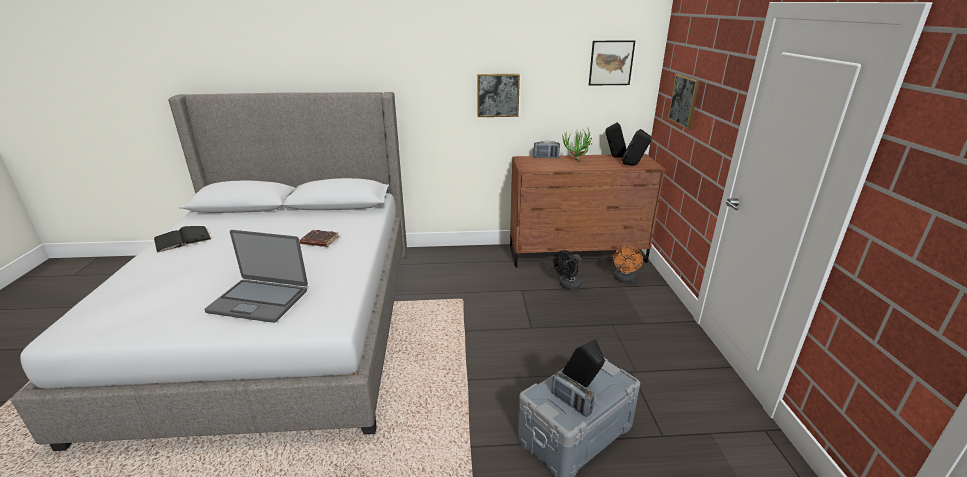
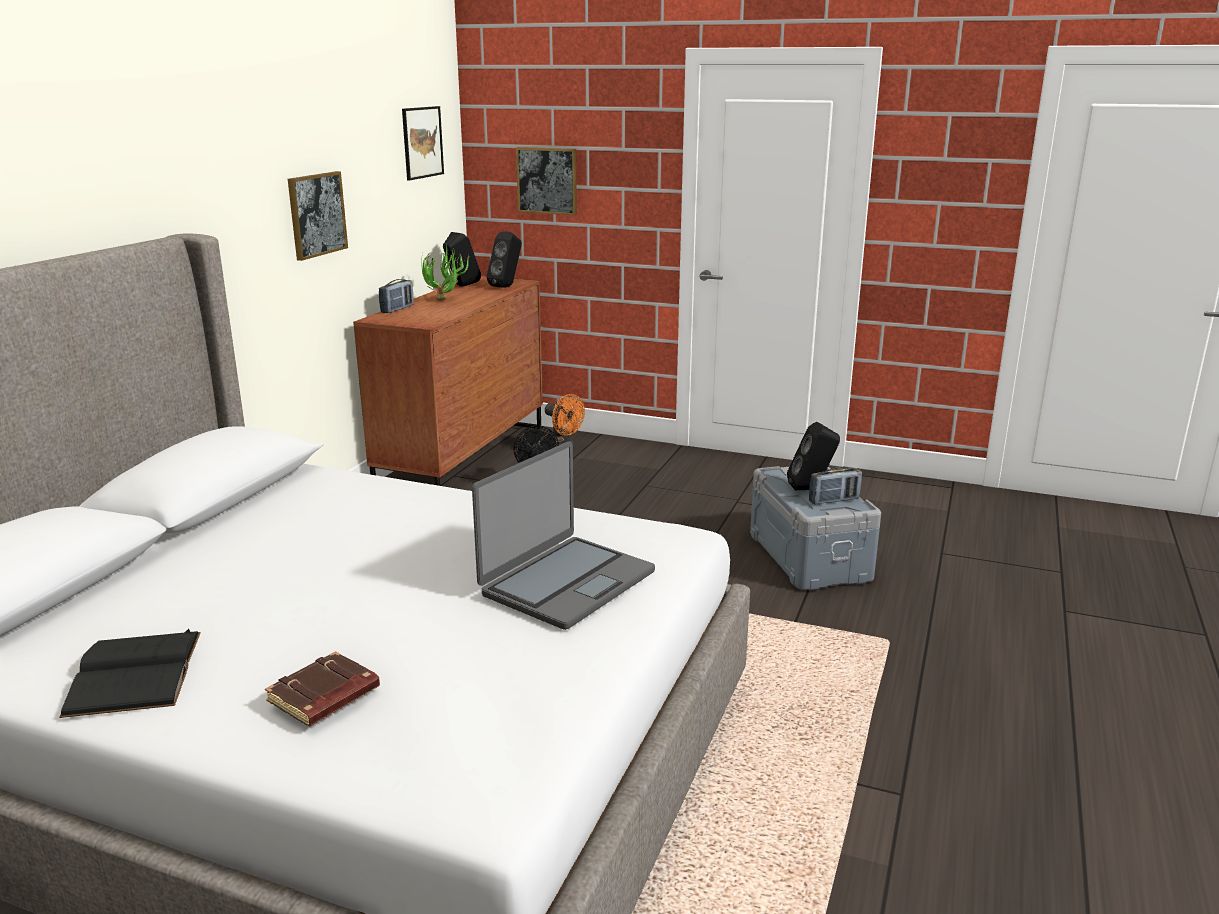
camera: 65 degrees left, 5 degrees down
brown book [300,230,339,247] -> brown book moved to [265,651,380,726]

